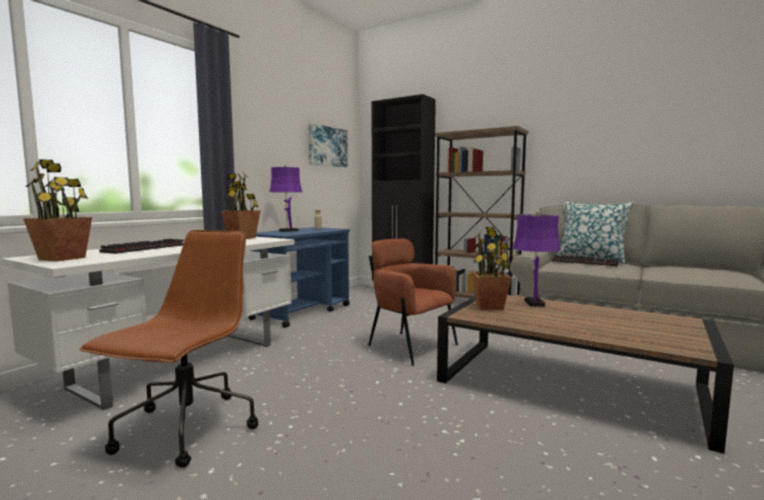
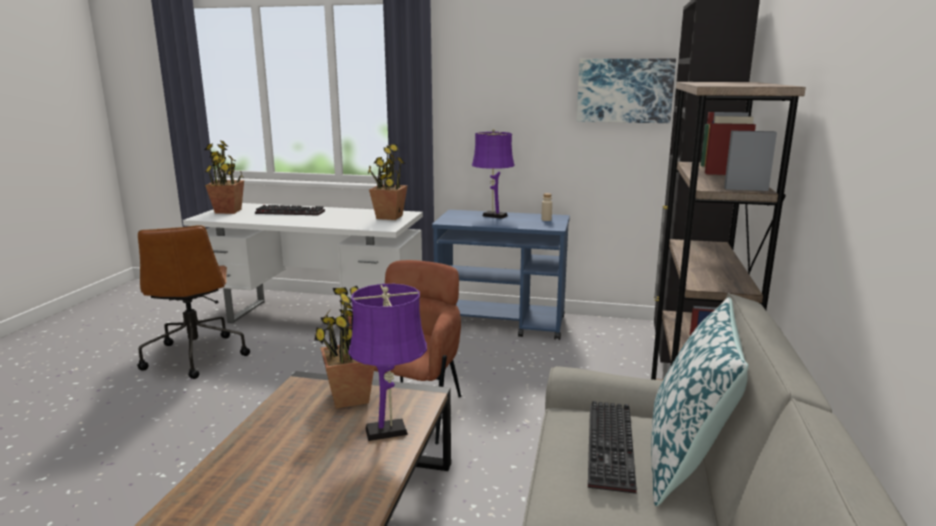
camera: 70 degrees right, 10 degrees up
brown office chair [79,230,258,468] -> brown office chair turned 75 degrees clockwise [137,225,250,379]

